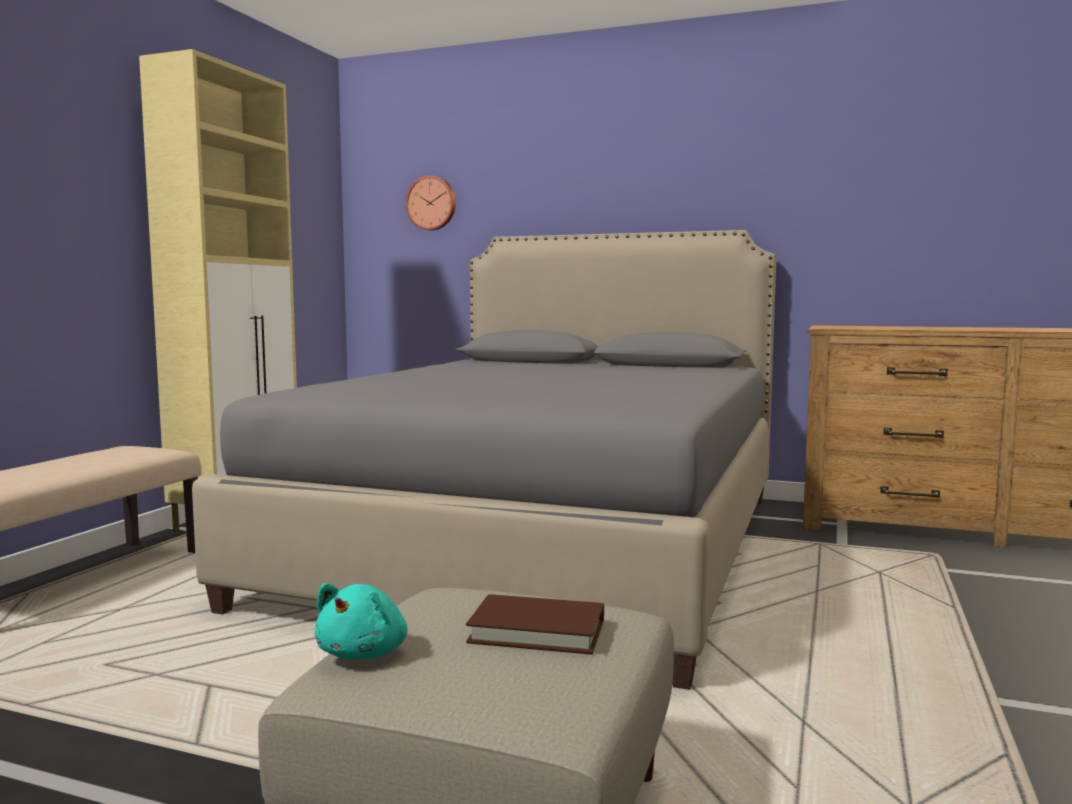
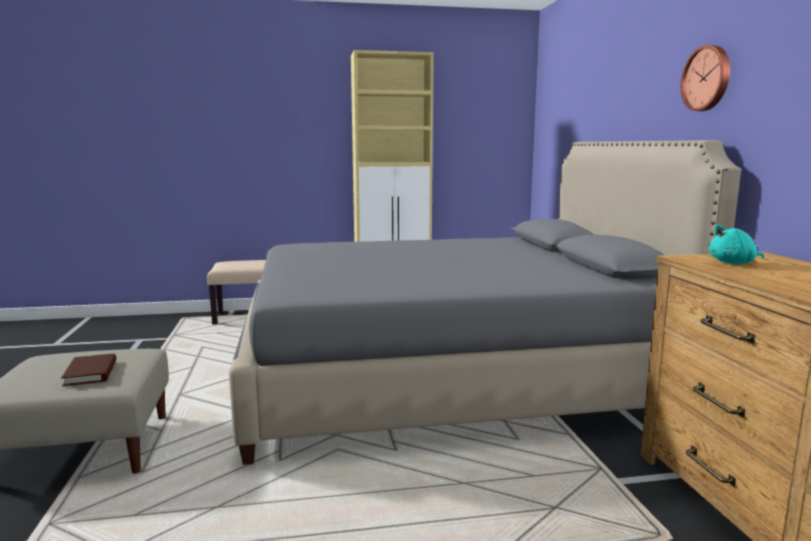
camera: 60 degrees right, 5 degrees up
turquoise plush toy [314,583,408,660] -> turquoise plush toy moved to [709,224,764,264]
wall clock [405,176,456,230] -> wall clock moved to [681,45,730,111]

